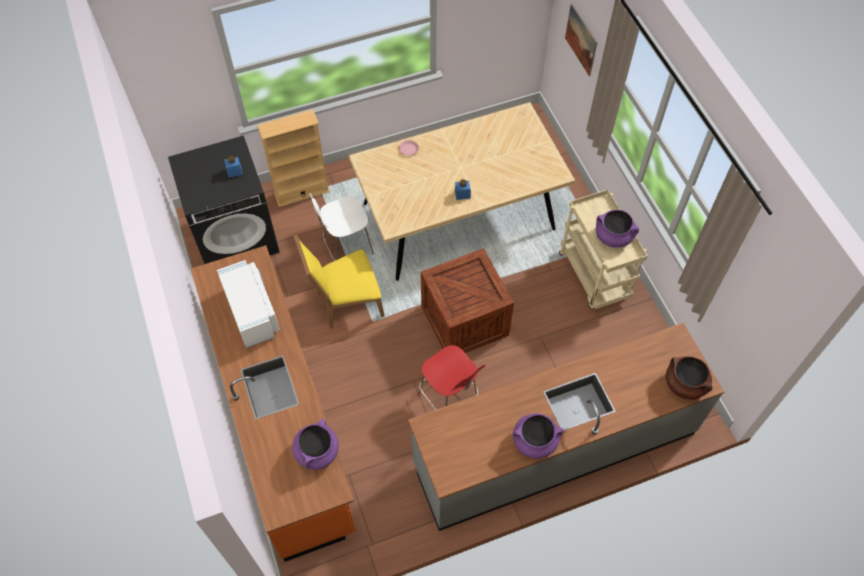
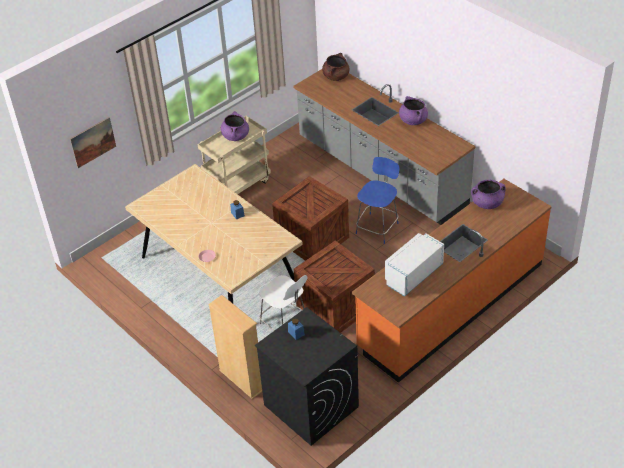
camera: 110 degrees left, 15 degrees down
yellow chair [294,235,385,329] -> crate [294,241,375,333]
red chair [418,345,485,410] -> blue chair [356,157,400,244]

